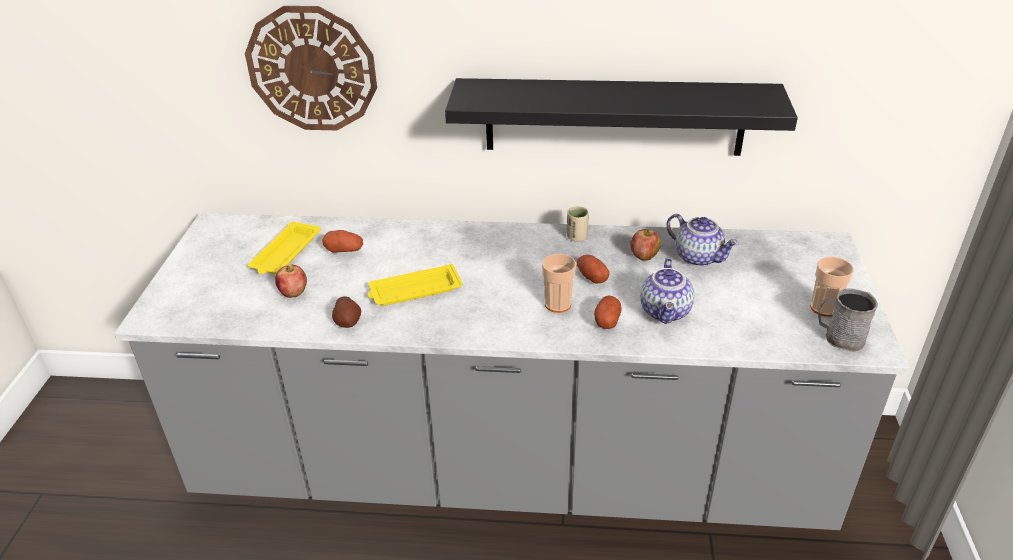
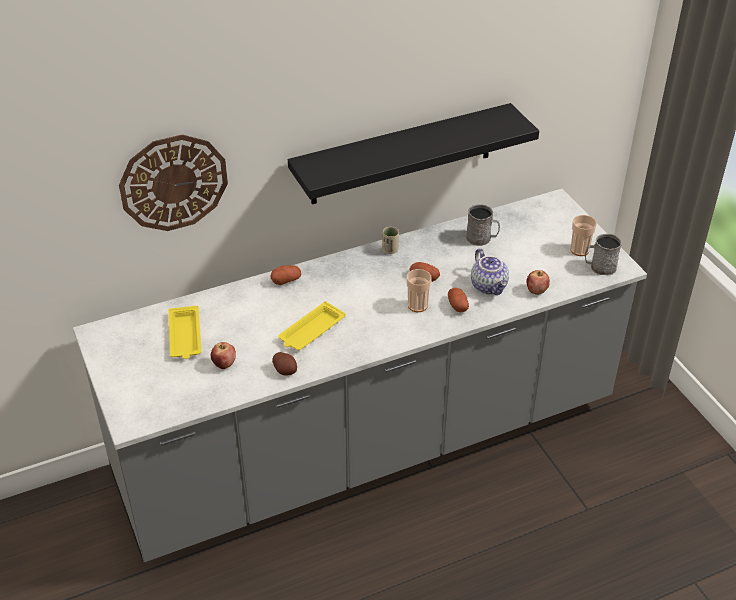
camera: 30 degrees left, 5 degrees up
potato [322,230,363,253] -> potato moved to [271,265,301,285]
apple [631,229,661,260] -> apple moved to [526,270,550,295]
teapot [666,214,739,267] -> grey mug [466,204,500,246]

